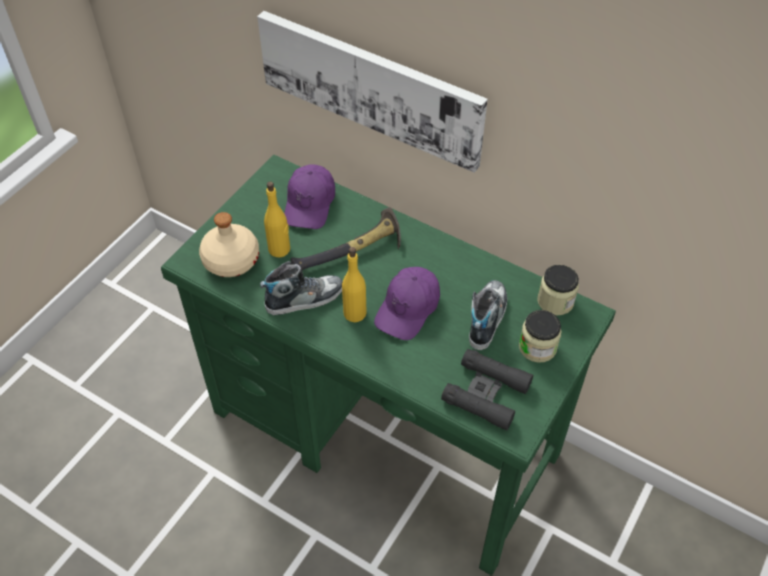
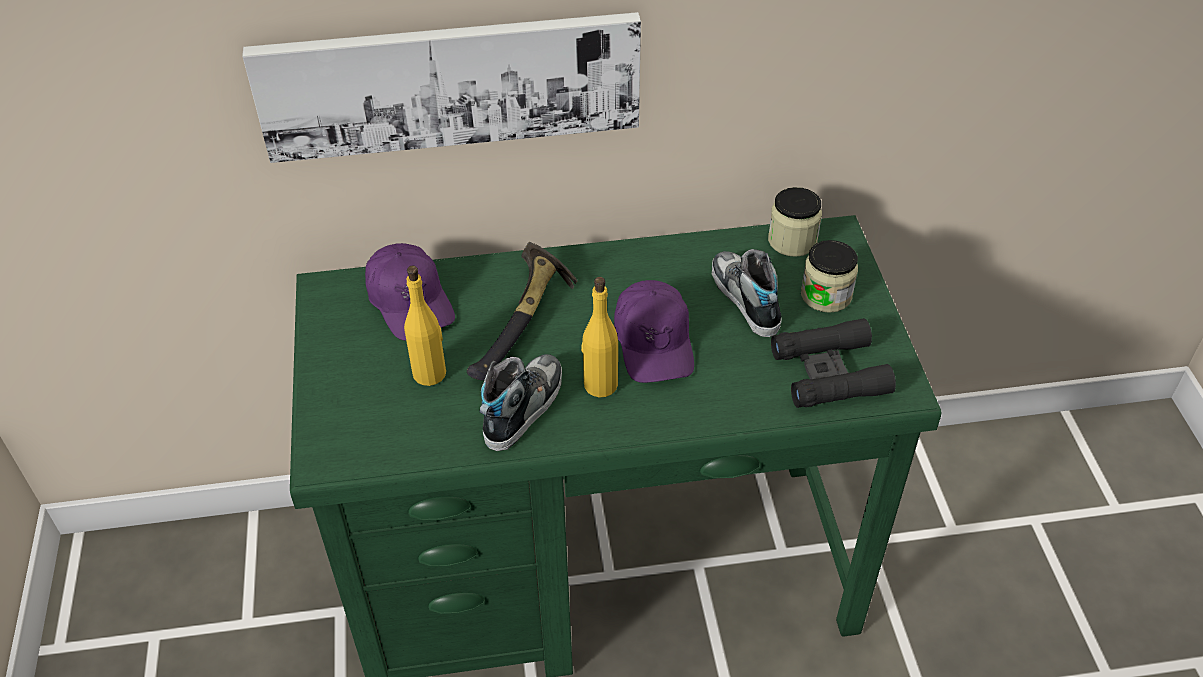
camera: 40 degrees left, 5 degrees down
beige bottle [199,212,259,277] -> none

